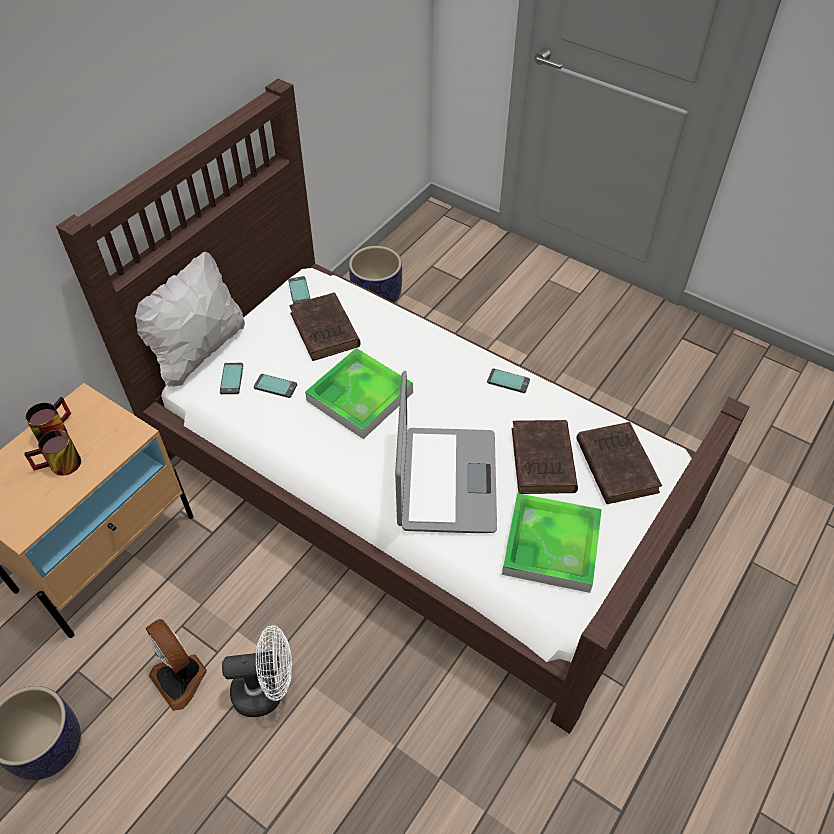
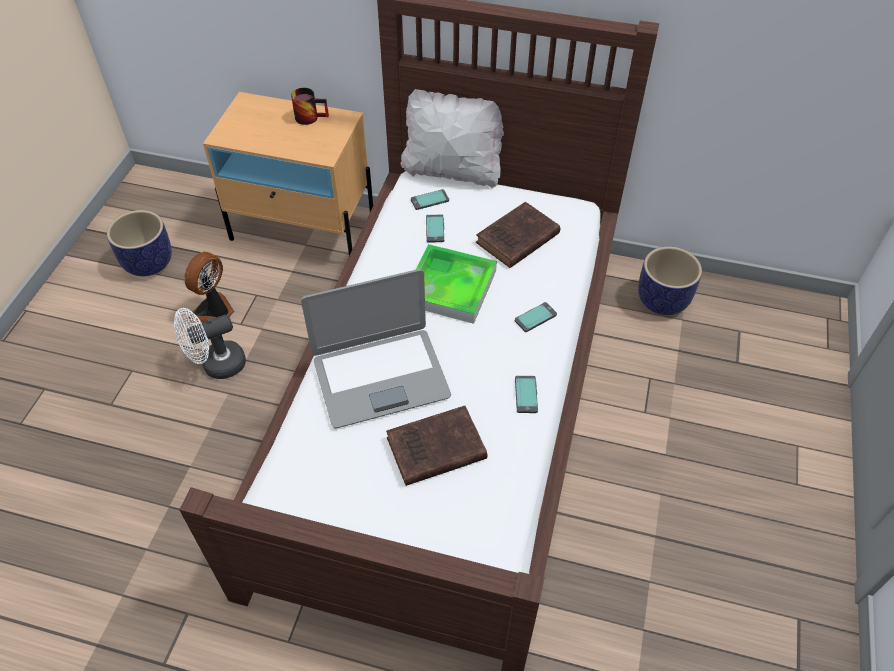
camera: 70 degrees right, 0 degrees up
mug [24,430,81,476] -> none
white fan [222,625,292,717] -> white fan turned 90 degrees clockwise [174,308,246,379]
phone [288,276,310,304] -> phone moved to [515,302,557,332]
tray [502,493,602,593] -> none
brown book [576,422,662,504] -> none

